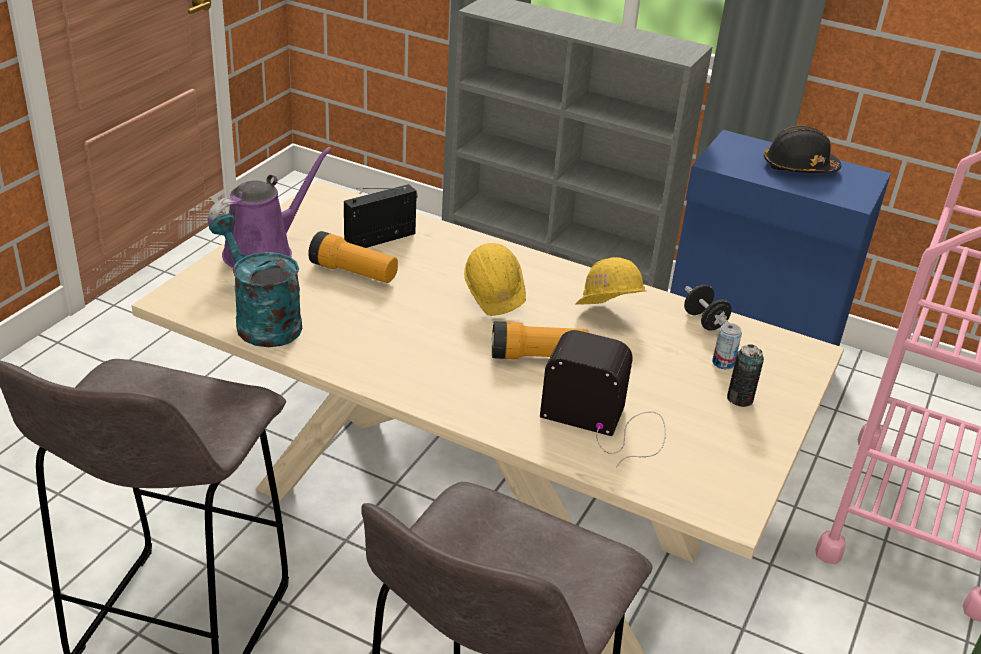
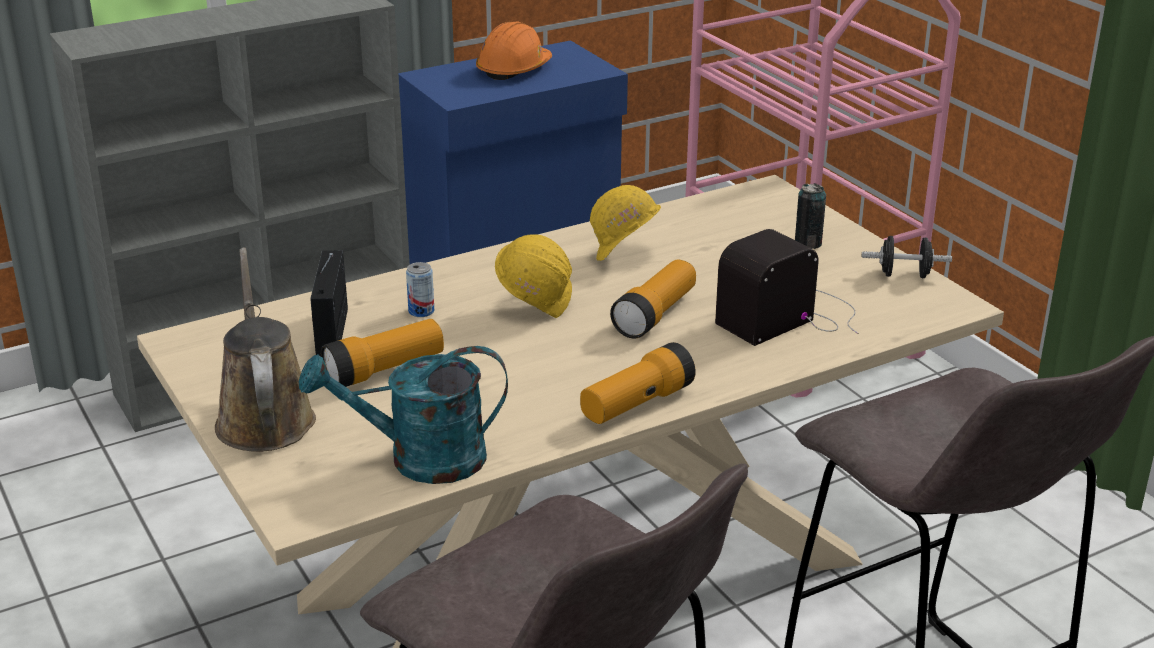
camera: 55 degrees left, 5 degrees down
purple watering can [208,147,332,268] -> brown watering can [215,248,316,452]
black dumbbell [684,285,732,331] -> black dumbbell moved to [862,236,952,278]
can [712,323,742,369] -> can moved to [406,262,434,317]
black hard hat [764,125,841,173] -> orange hard hat [476,21,552,80]
none -> flashlight [580,342,696,424]

